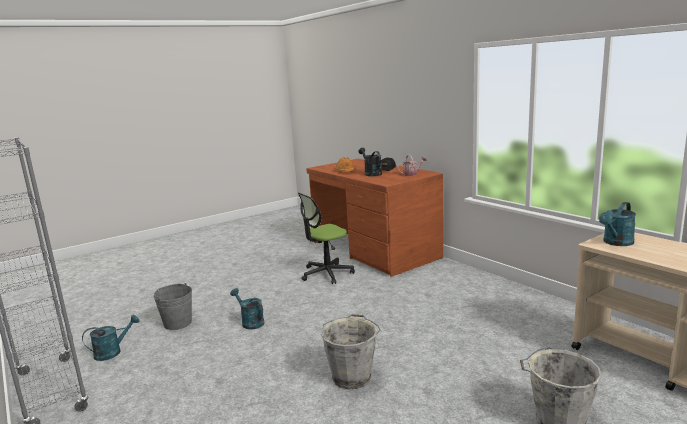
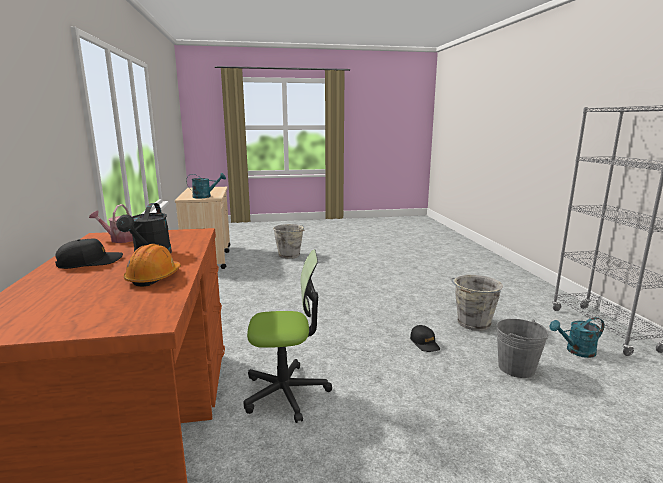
camera: 155 degrees left, 0 degrees up
turquoise watering can [230,288,264,329] -> black cap [410,325,440,352]
grey bucket [321,314,381,389] -> grey bucket moved to [451,275,503,331]

